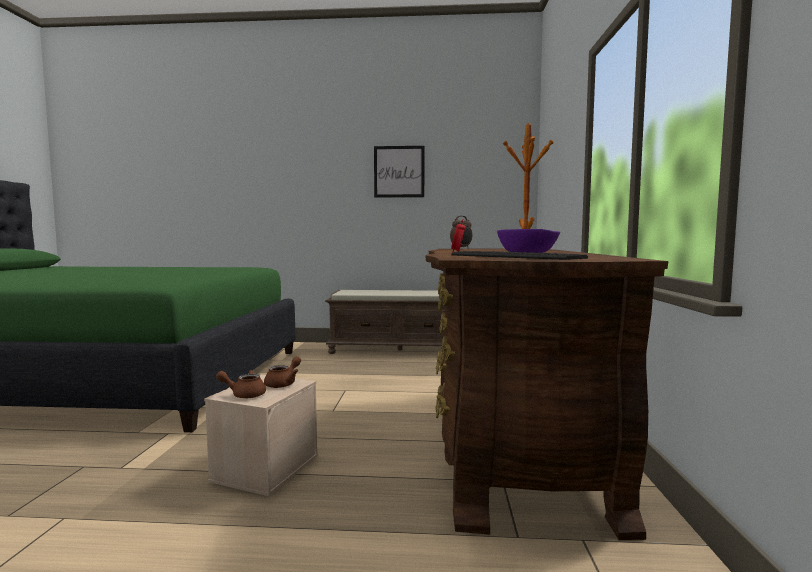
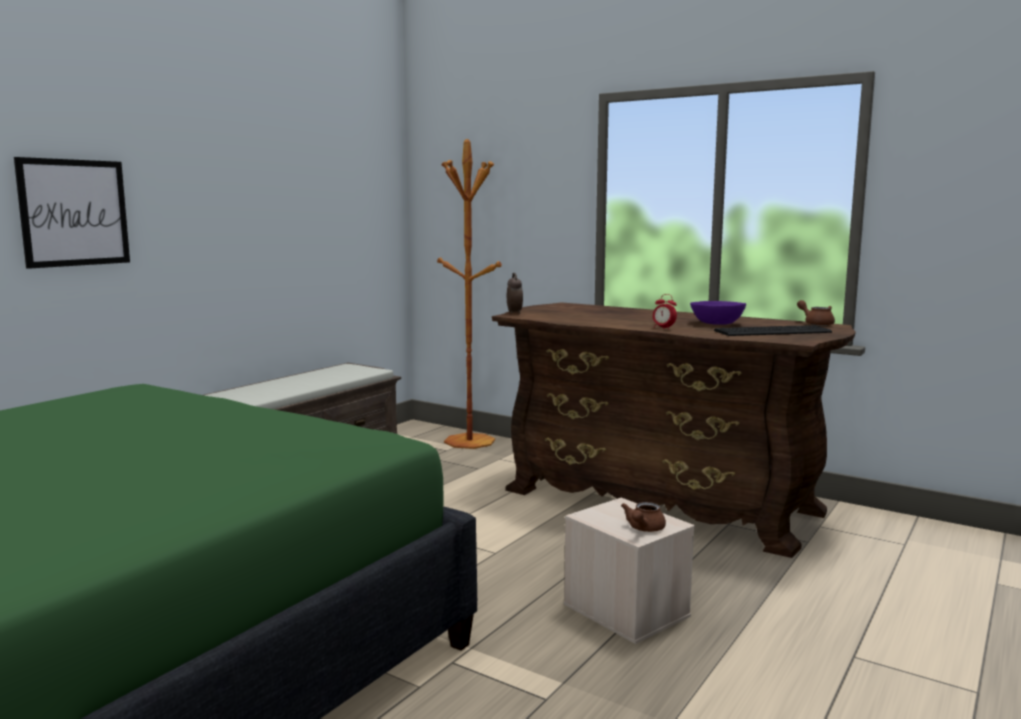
camera: 60 degrees left, 5 degrees up
brown teapot [264,356,301,388] -> brown teapot moved to [797,300,835,326]
picture [374,146,425,198] -> picture moved to [14,157,130,269]

